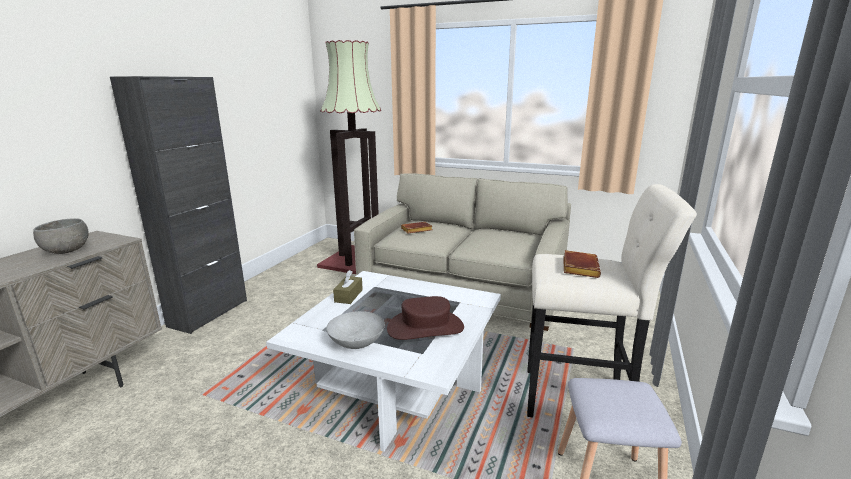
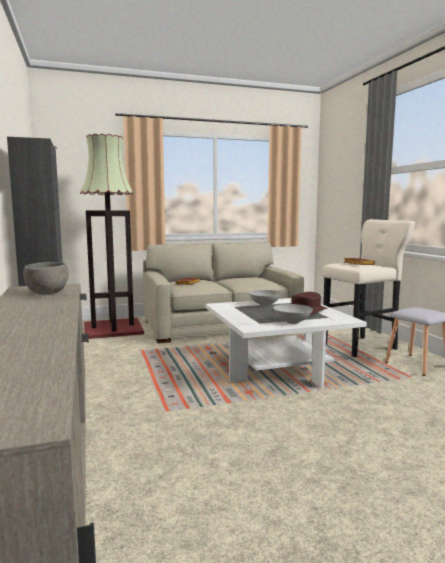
camera: 40 degrees left, 10 degrees down
brown tissue box [333,270,363,304] -> none
none -> grey bowl [249,290,282,306]

